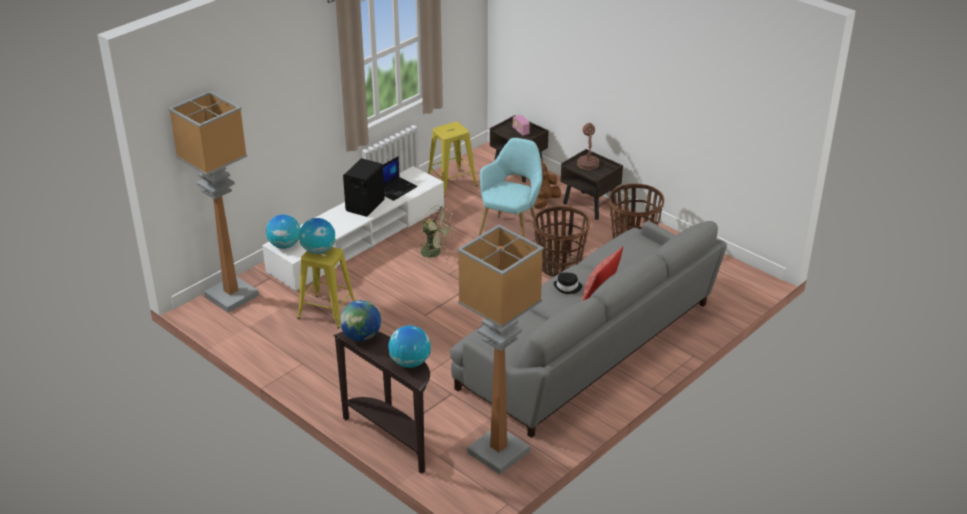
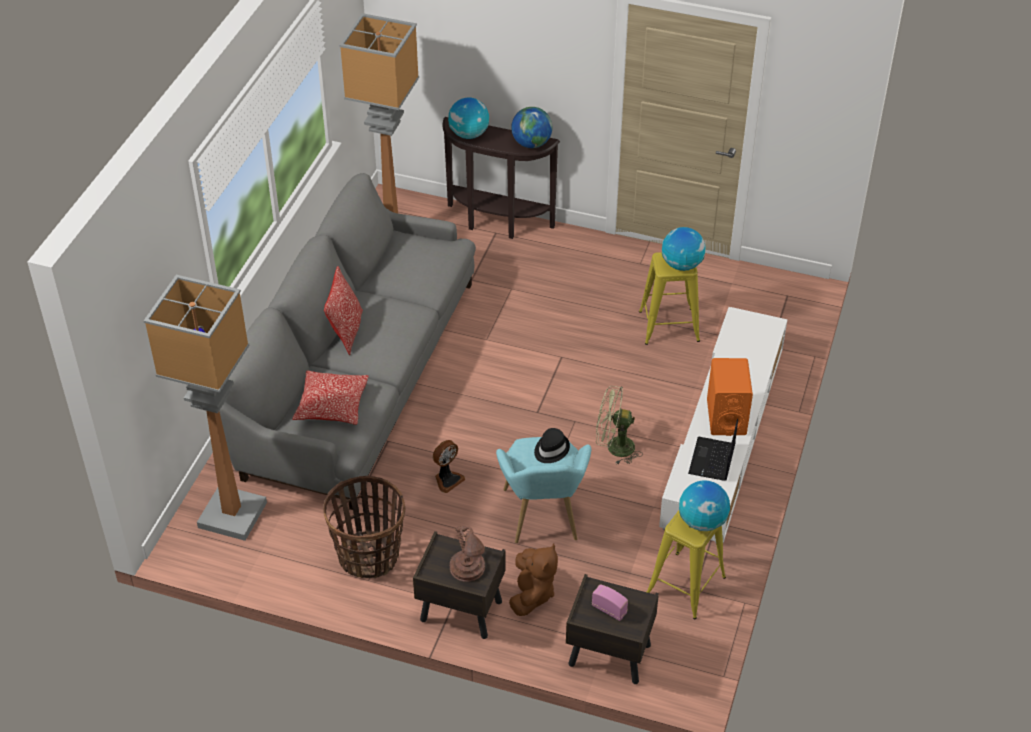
camera: 155 degrees right, 10 degrees up
floor lamp [168,91,259,313] -> floor lamp moved to [144,275,267,541]
globe [266,214,300,249] -> globe moved to [679,480,730,531]
black speaker [343,158,385,217] -> orange speaker [707,358,753,436]
basket [533,206,590,277] -> fan [433,440,465,493]
black hat [554,273,582,294] -> black hat moved to [534,428,570,463]
none -> pillow [292,370,369,425]

